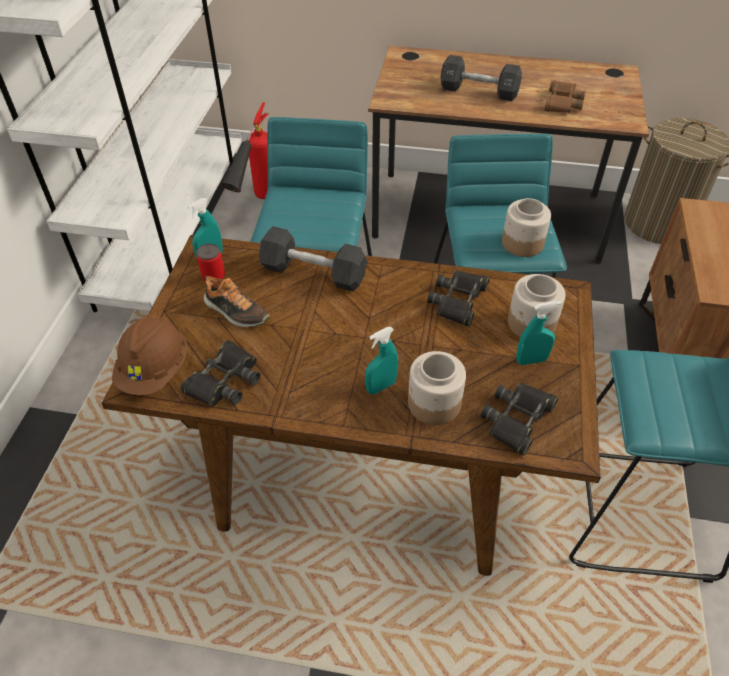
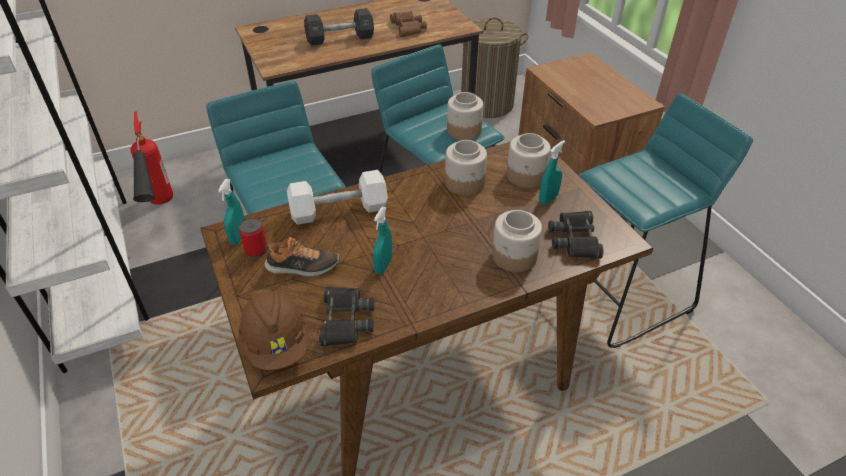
camera: 35 degrees left, 5 degrees down
black dumbbell [259,226,367,292] -> white dumbbell [287,170,388,225]
turquoise spray bottle [365,327,398,394] -> turquoise spray bottle moved to [373,207,392,274]
black binoculars [427,270,490,327] -> jar [445,140,487,195]

